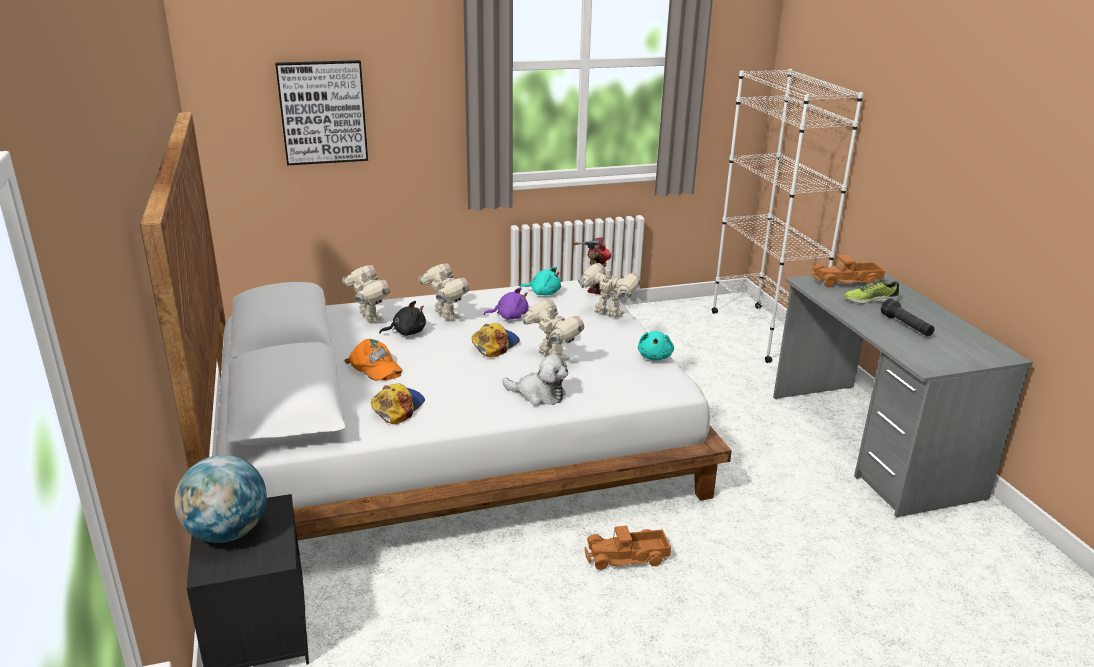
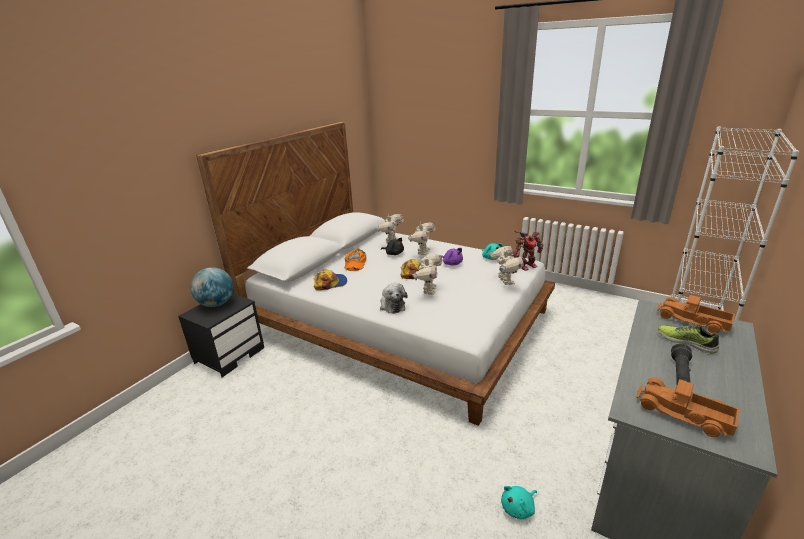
camera: 50 degrees right, 0 degrees up
picture [275,60,368,165] -> none
toy truck [584,526,671,570] -> toy truck moved to [636,378,739,437]
turquoise plush toy [638,331,674,360] -> turquoise plush toy moved to [501,486,537,519]

